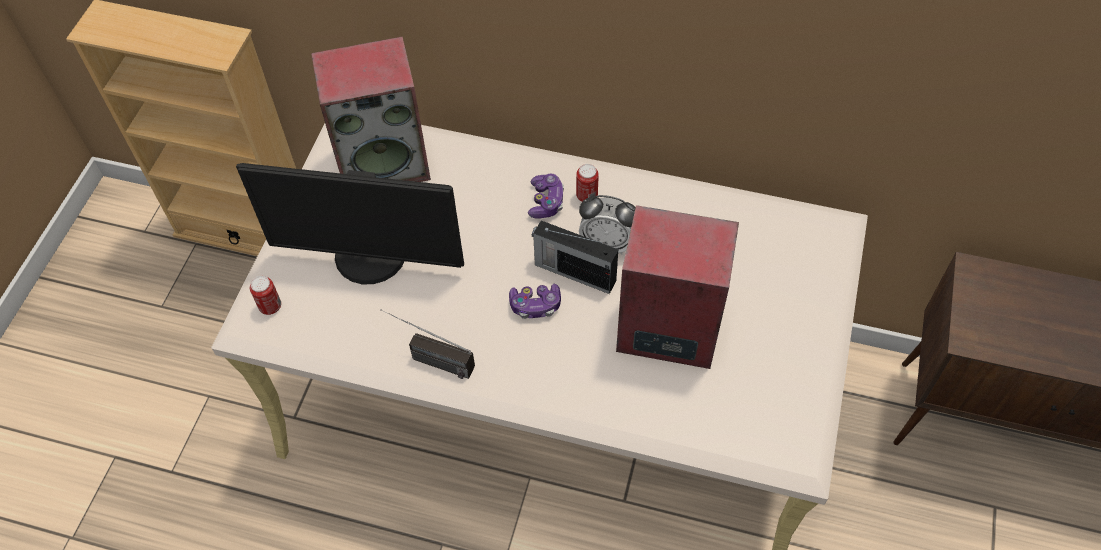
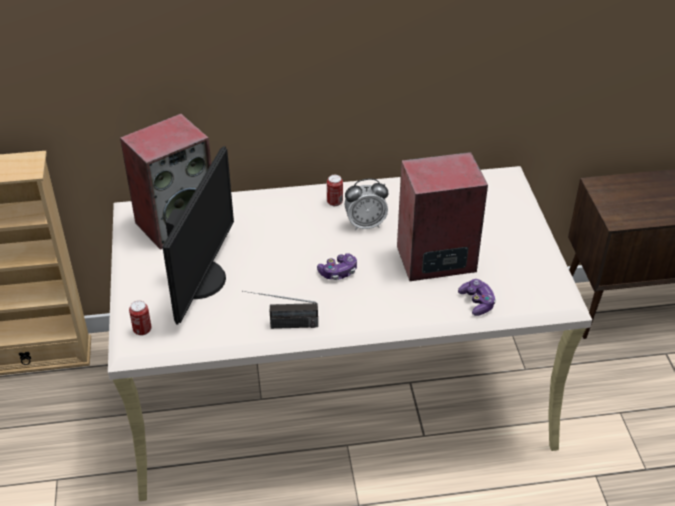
camera: 25 degrees left, 15 degrees down
monitor [236,163,464,284] -> monitor turned 60 degrees counterclockwise [162,146,234,325]
game controller [528,174,564,219] -> game controller moved to [458,279,496,316]
radio [532,221,618,294] -> none

